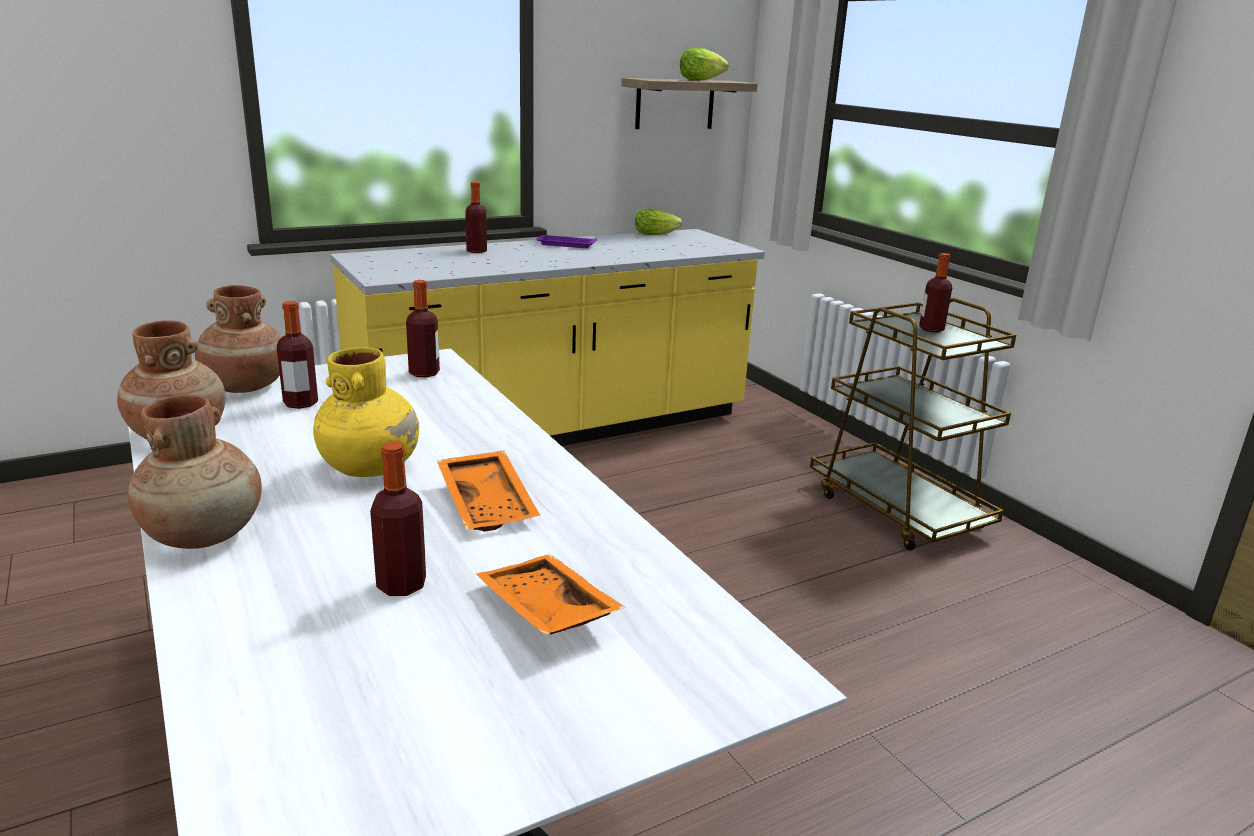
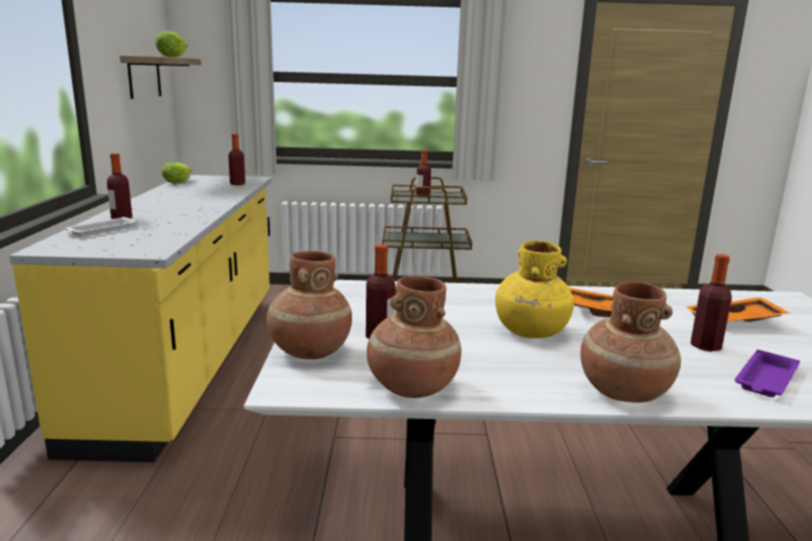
camera: 60 degrees left, 5 degrees down
bottle [406,280,440,378] -> bottle moved to [228,134,245,185]
purple tray [536,235,597,248] -> purple tray moved to [735,350,800,397]
none -> white tray [65,217,137,237]

